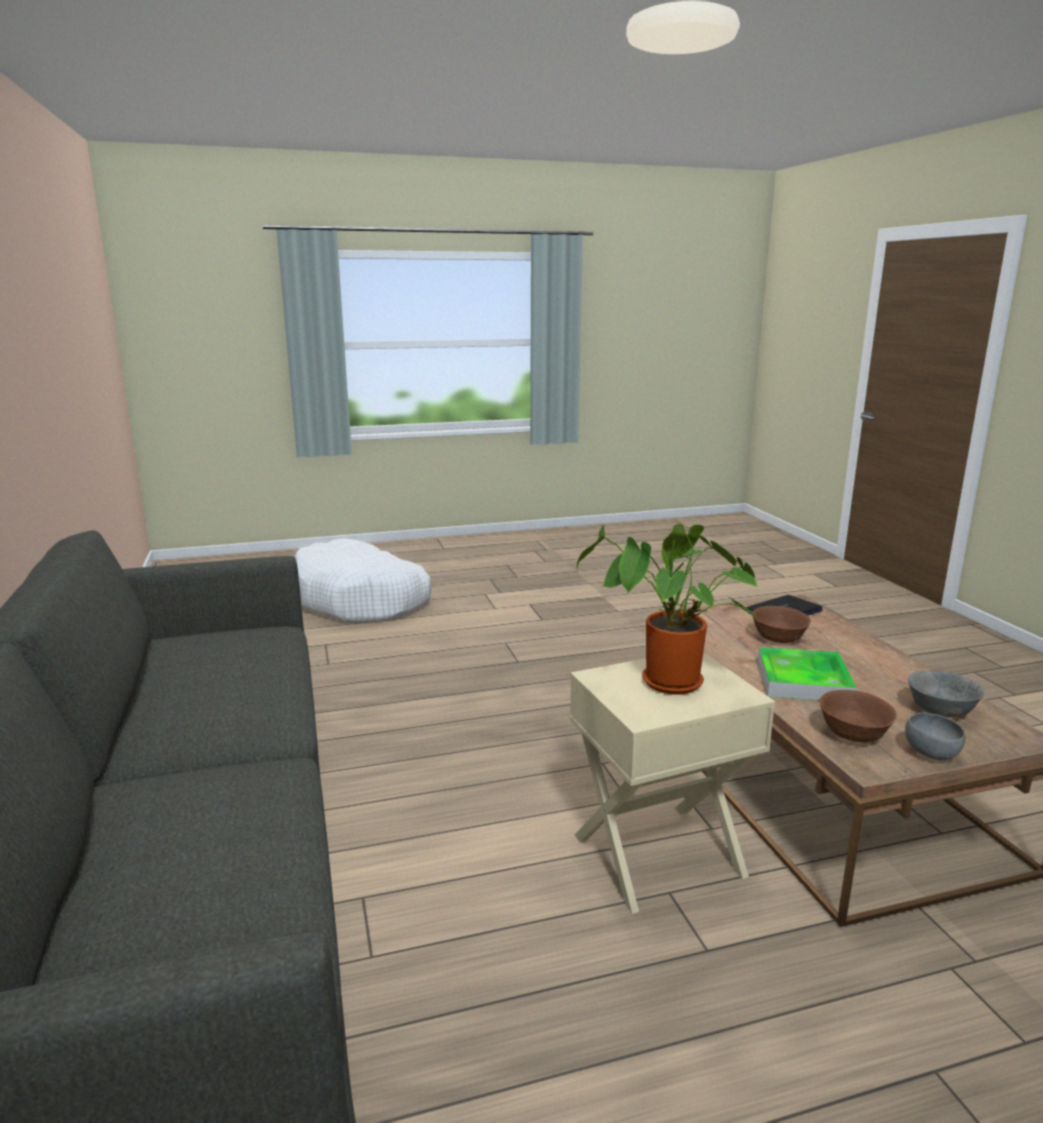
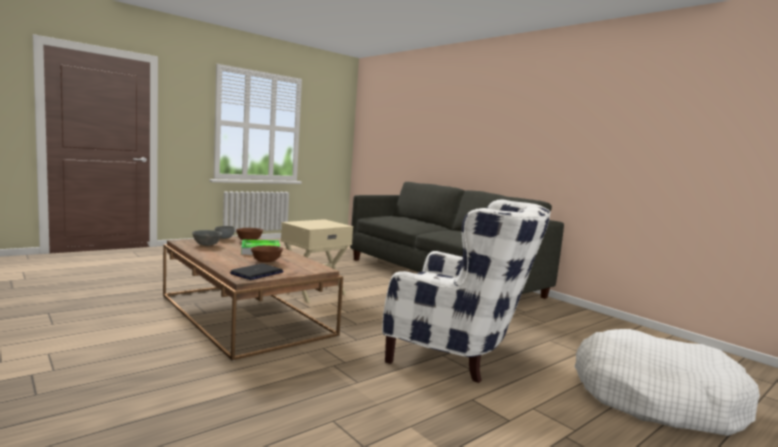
camera: 155 degrees right, 10 degrees down
potted plant [577,524,760,695] -> none
none -> white armchair [382,199,551,383]

